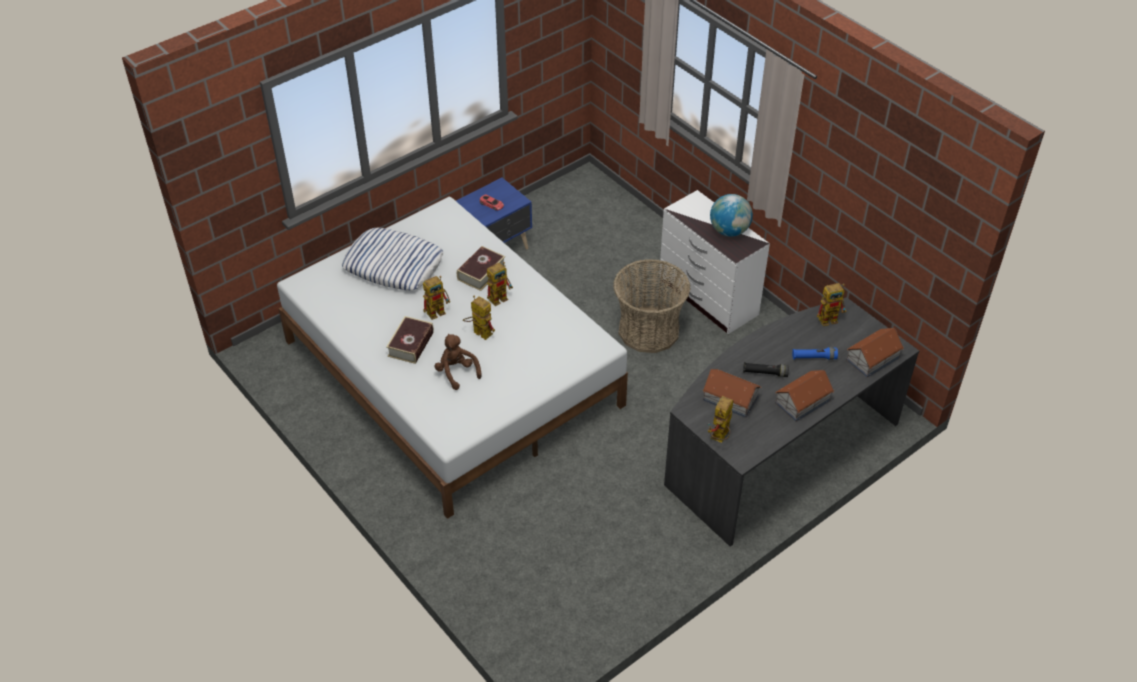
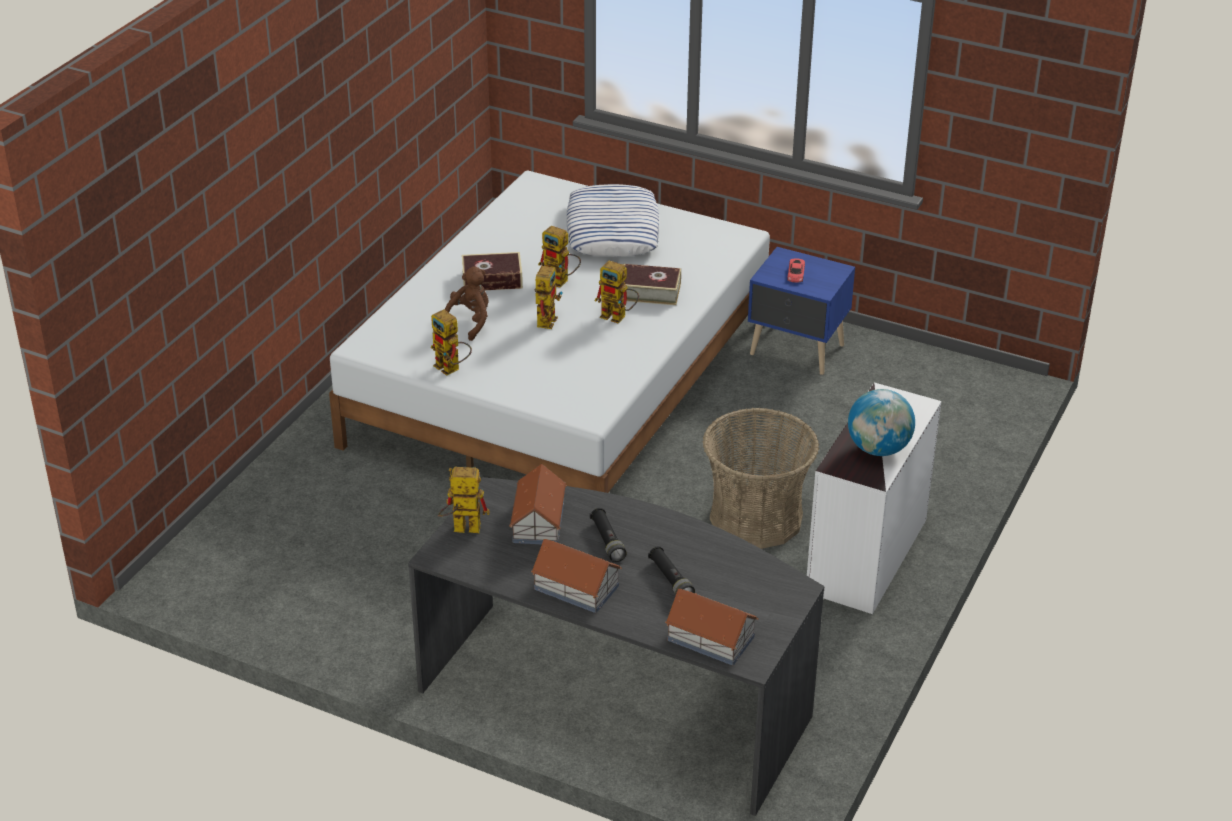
camera: 65 degrees right, 10 degrees down
blue flashlight [792,347,838,360] -> black flashlight [648,546,695,595]
toy robot [817,283,846,326] -> toy robot moved to [431,310,472,376]

